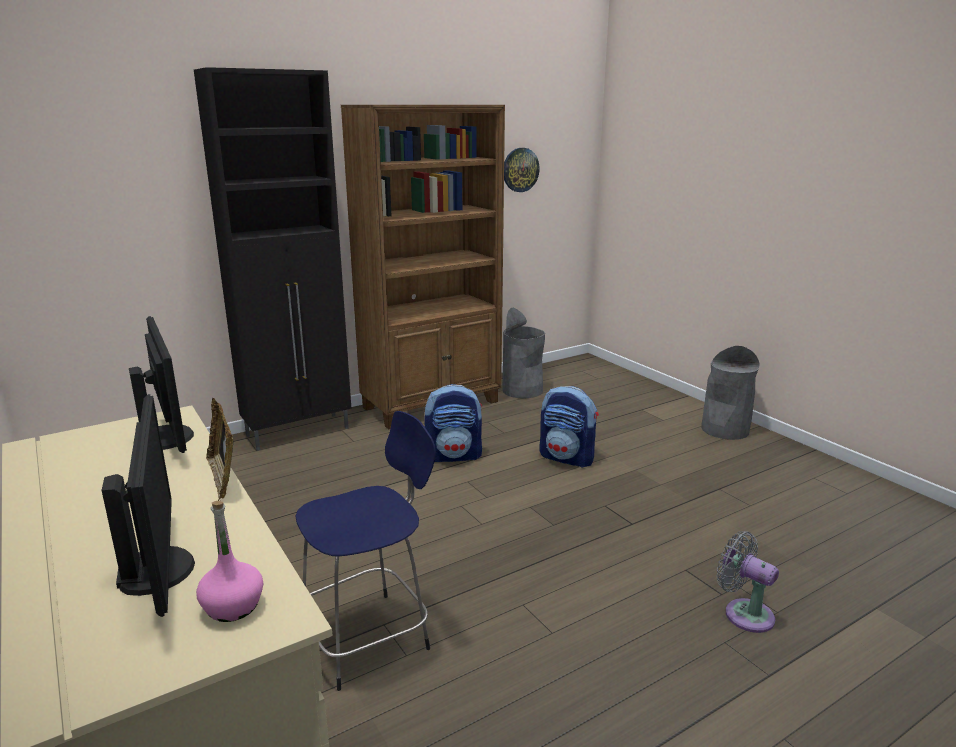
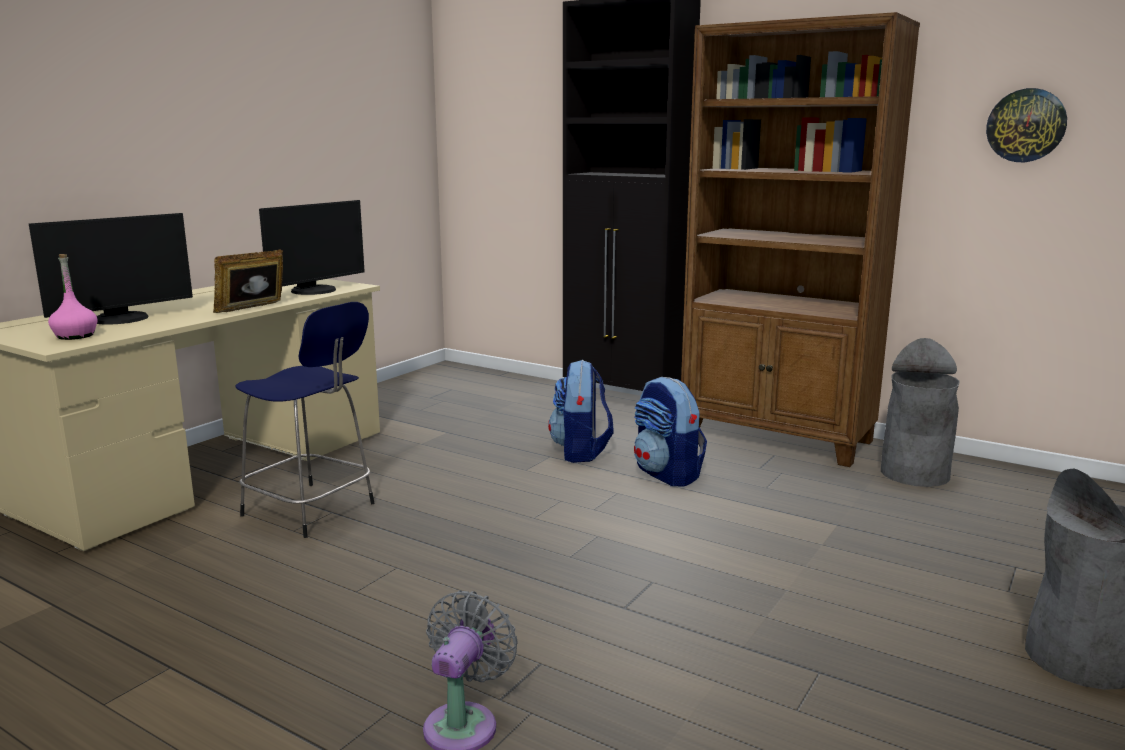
camera: 65 degrees right, 5 degrees down
backpack [539,386,599,468] -> backpack moved to [548,360,614,463]

